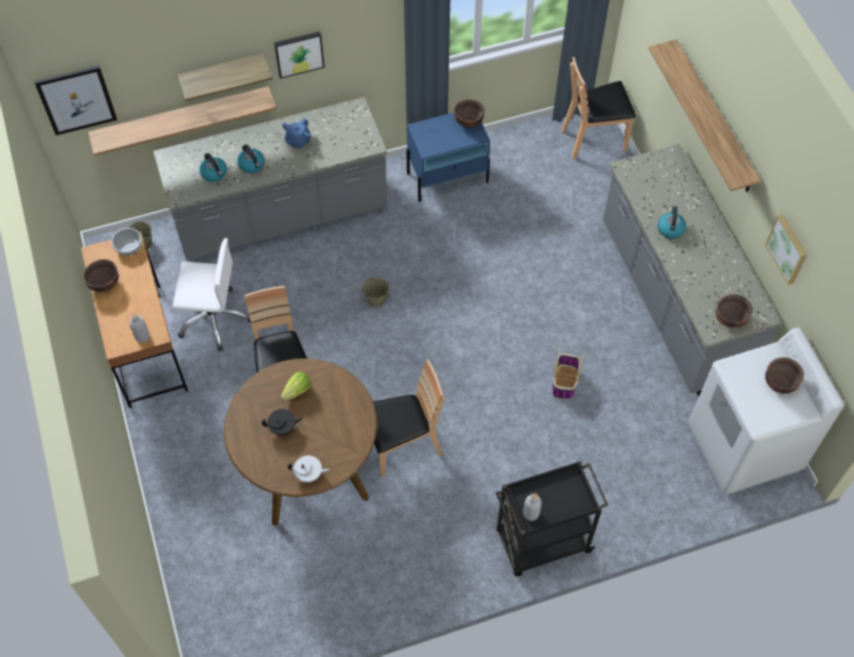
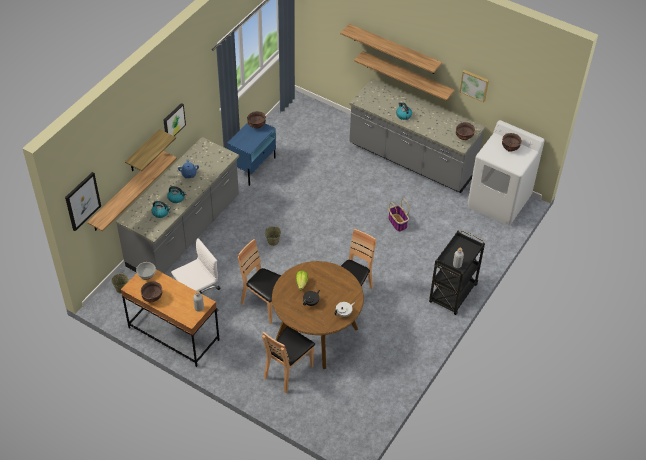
camera: 40 degrees left, 10 degrees down
brown chair [561,57,636,159] -> brown chair moved to [262,326,315,393]
none -> shelf [354,51,455,101]

